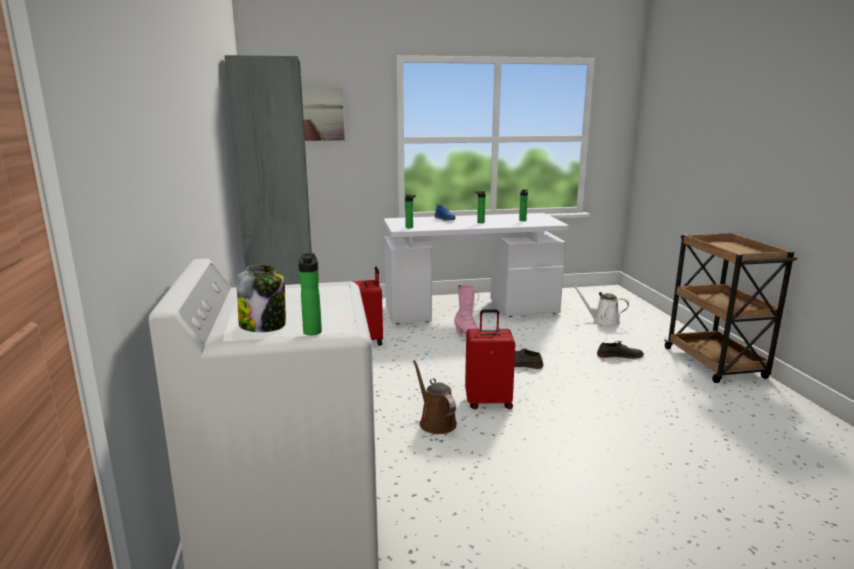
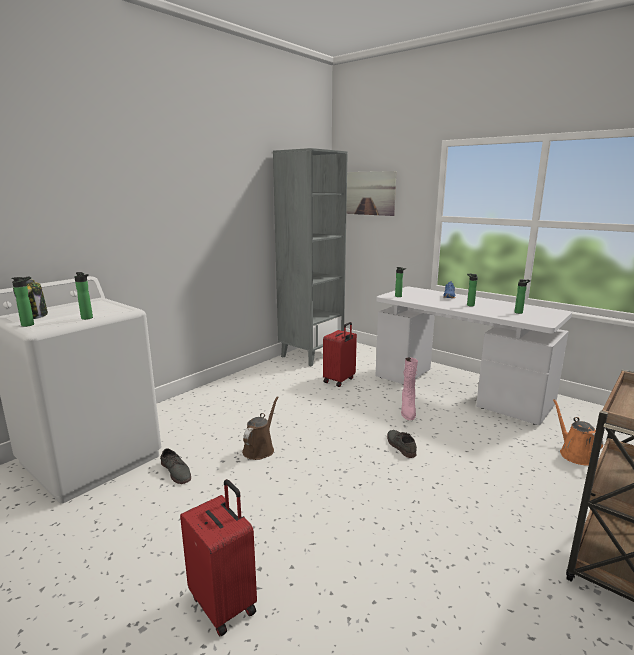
camera: 50 degrees right, 0 degrees up
red suitcase [465,310,516,409] -> red suitcase moved to [180,479,257,636]
white watering can [572,285,629,327] -> orange watering can [553,399,603,465]
grey shoe [597,341,644,359] -> grey shoe moved to [160,448,191,484]
none -> bottle [74,272,93,320]

